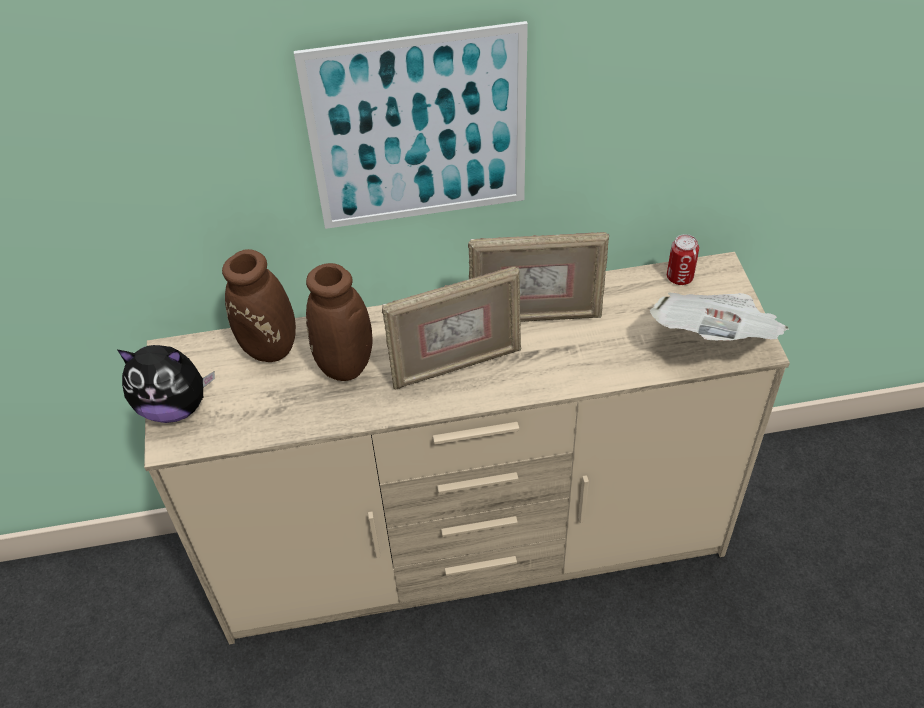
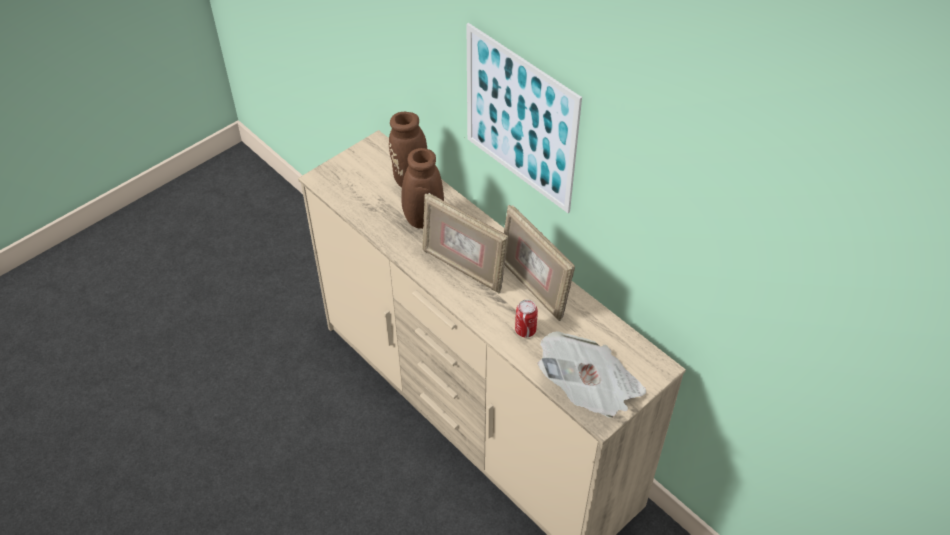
camera: 55 degrees right, 0 degrees up
plush toy [118,345,215,423] -> none
can [667,234,699,285] -> can moved to [515,300,538,337]

